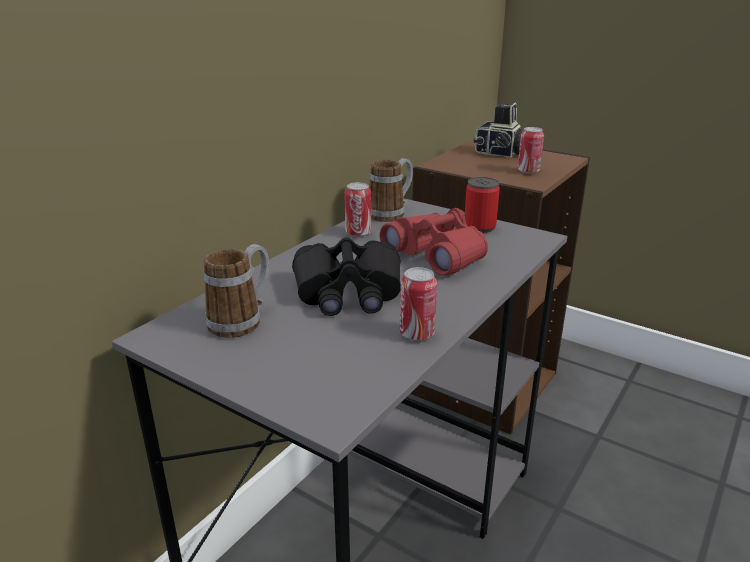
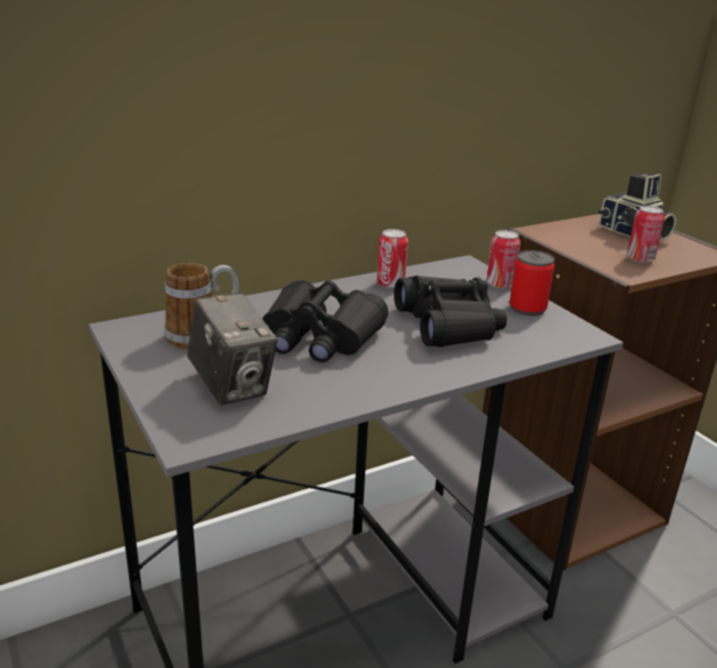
camera: 25 degrees right, 0 degrees up
mug [369,158,413,222] -> none
red binoculars [380,208,488,276] -> black binoculars [394,276,507,347]
can [400,267,437,341] -> can moved to [486,230,521,289]
none -> camera [187,293,278,405]

